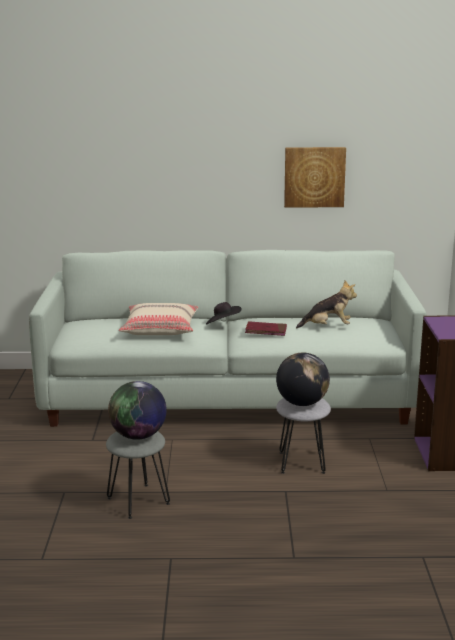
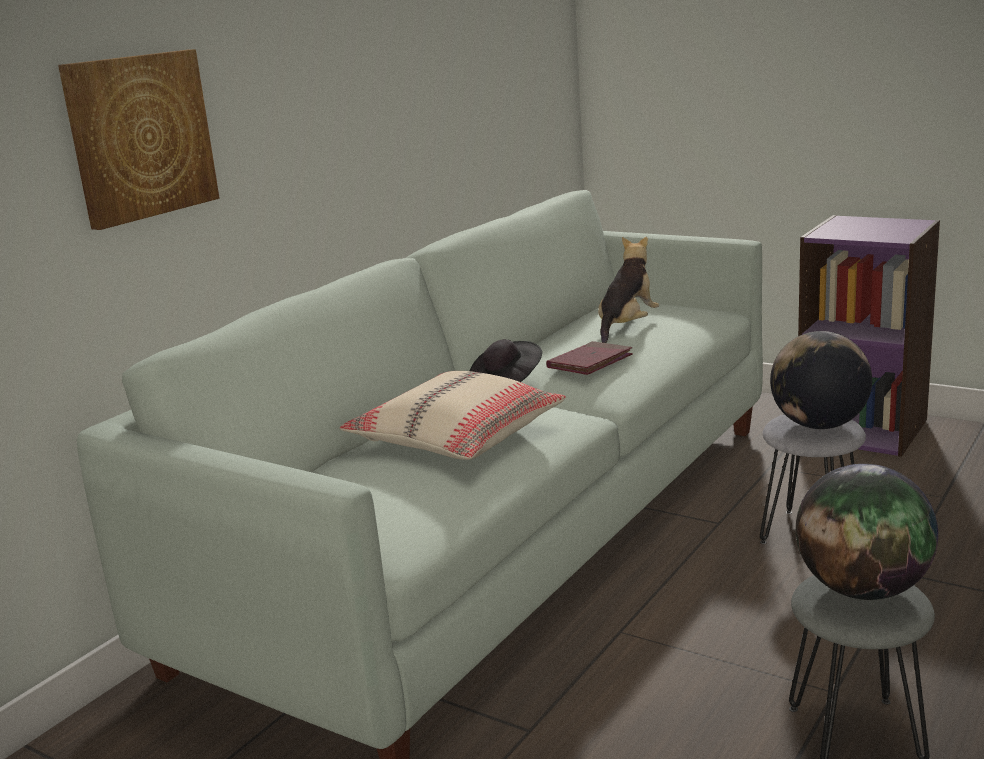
camera: 55 degrees left, 0 degrees up
picture [284,147,346,208] -> picture moved to [58,49,219,230]

